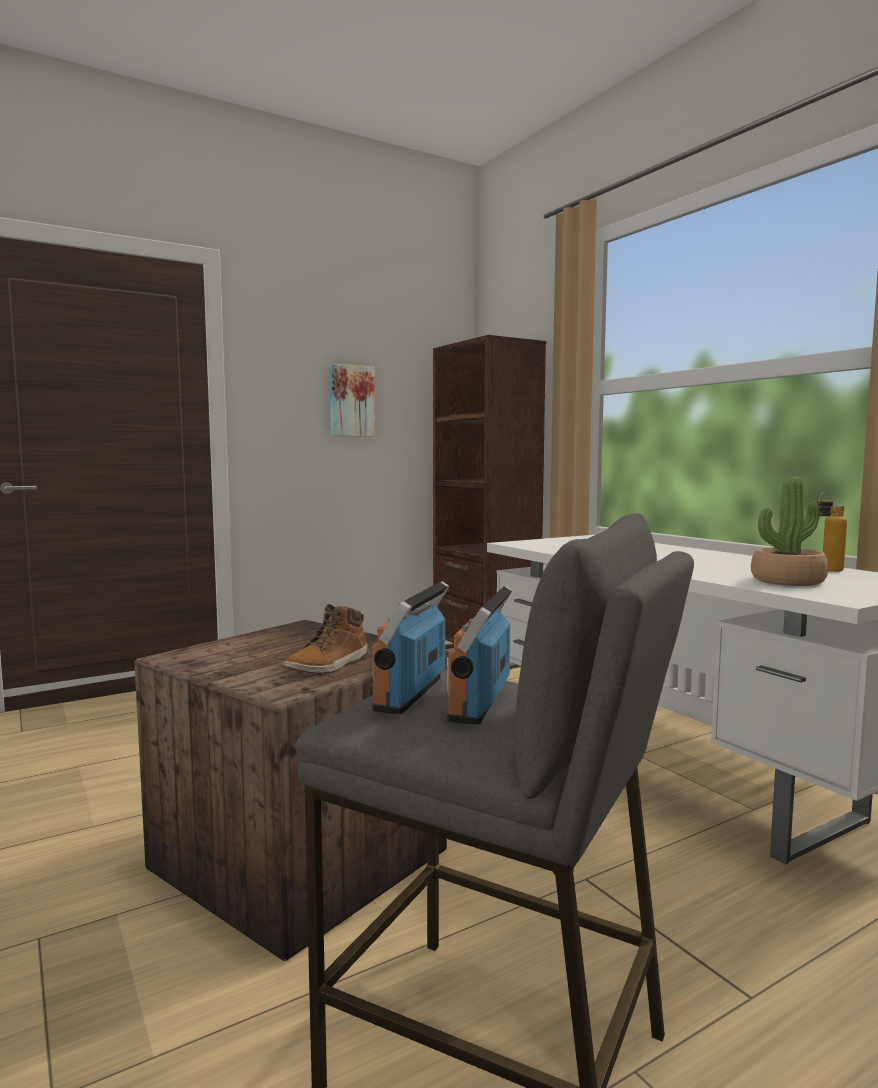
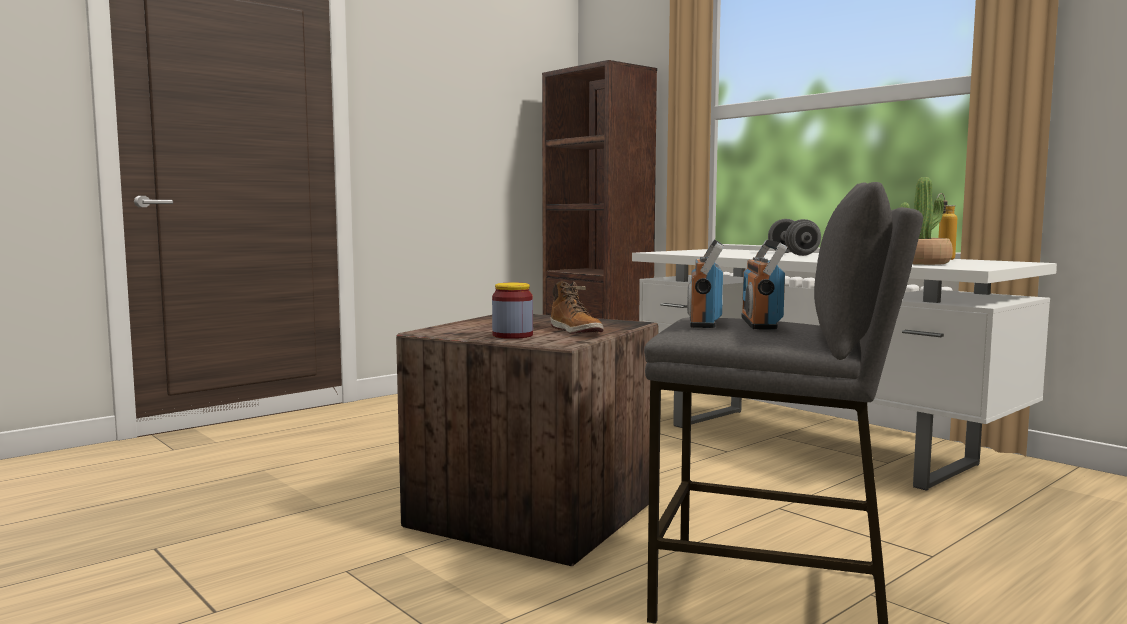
camera: 10 degrees left, 0 degrees up
boot [285,604,368,674] -> boot turned 45 degrees counterclockwise [551,281,604,334]
picture [329,364,375,437] -> none
none -> jar [492,283,533,339]
none -> grey dumbbell [768,219,821,256]

